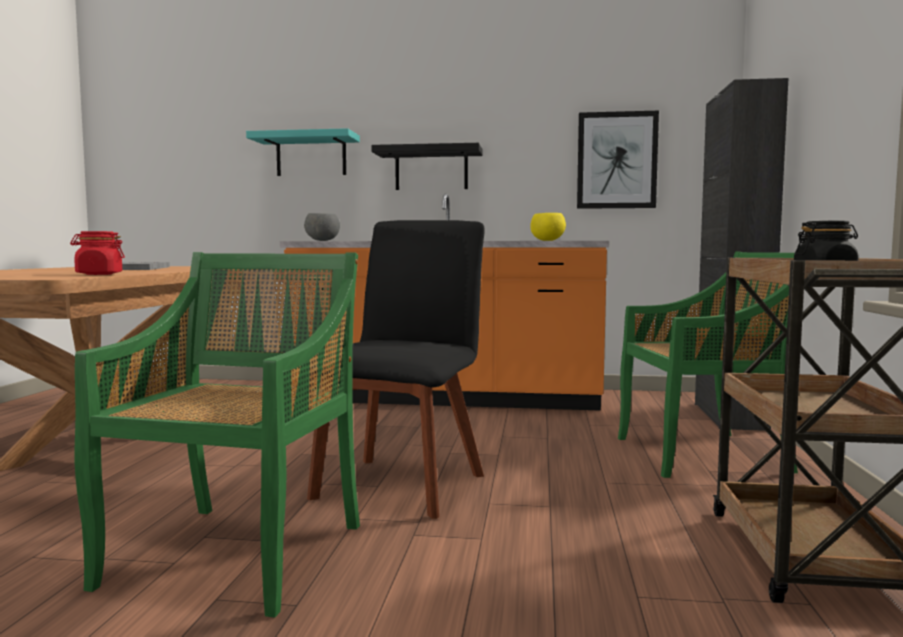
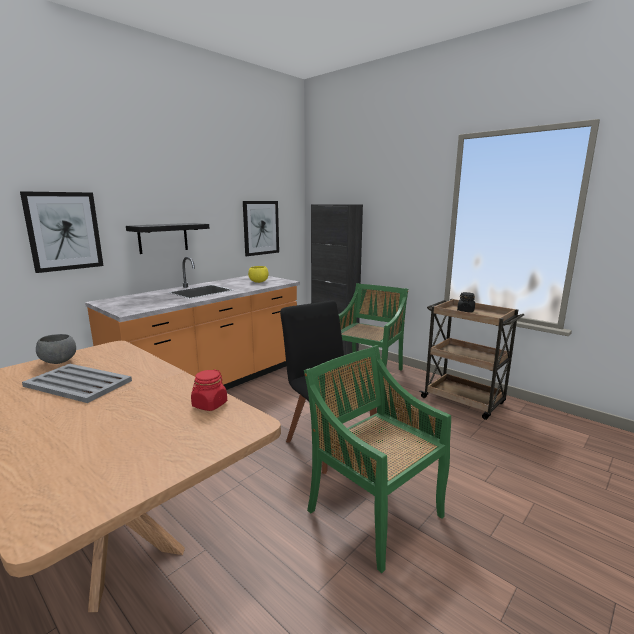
camera: 55 degrees left, 10 degrees up
turquoise shelf [246,128,360,176] -> picture [20,191,104,273]
grey bowl [304,213,340,241] -> grey bowl moved to [36,334,76,364]

